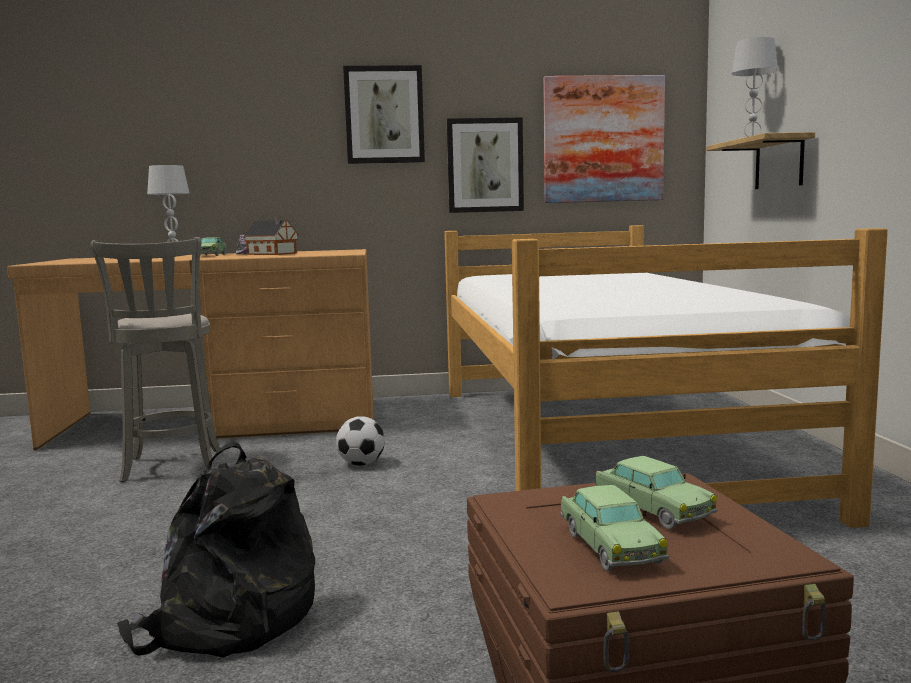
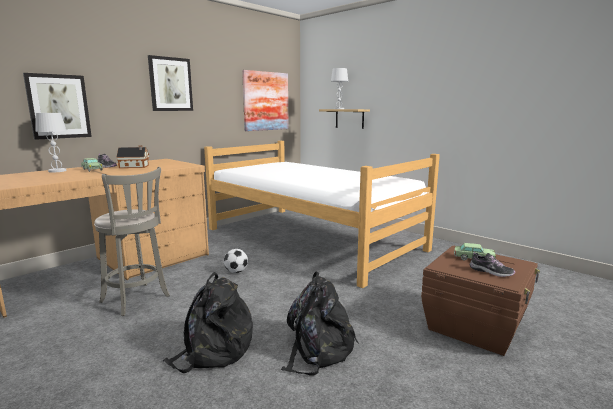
camera: 40 degrees left, 5 degrees up
picture [447,118,524,213] -> picture moved to [23,73,92,140]
toy car [561,485,669,571] -> shoe [470,251,515,277]
none -> black backpack [163,272,253,373]

